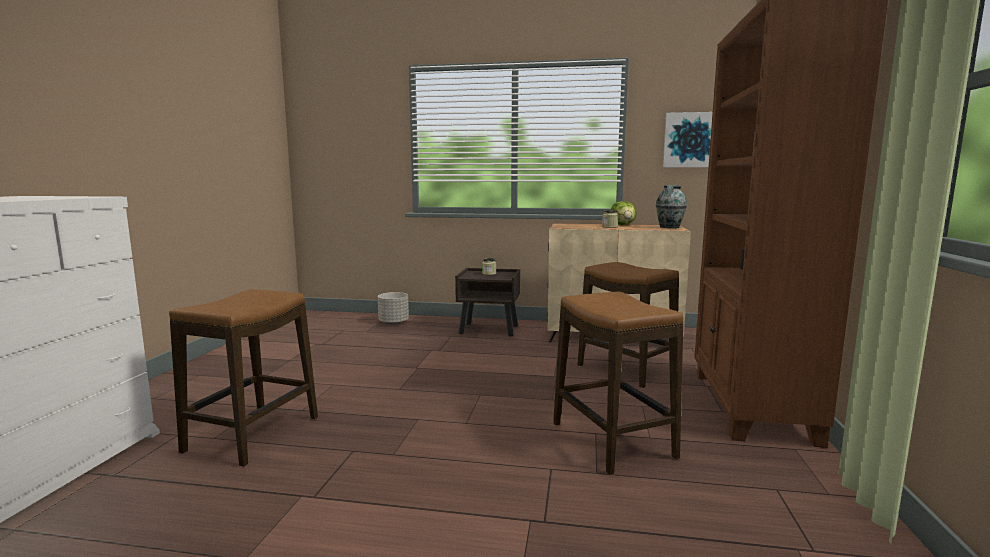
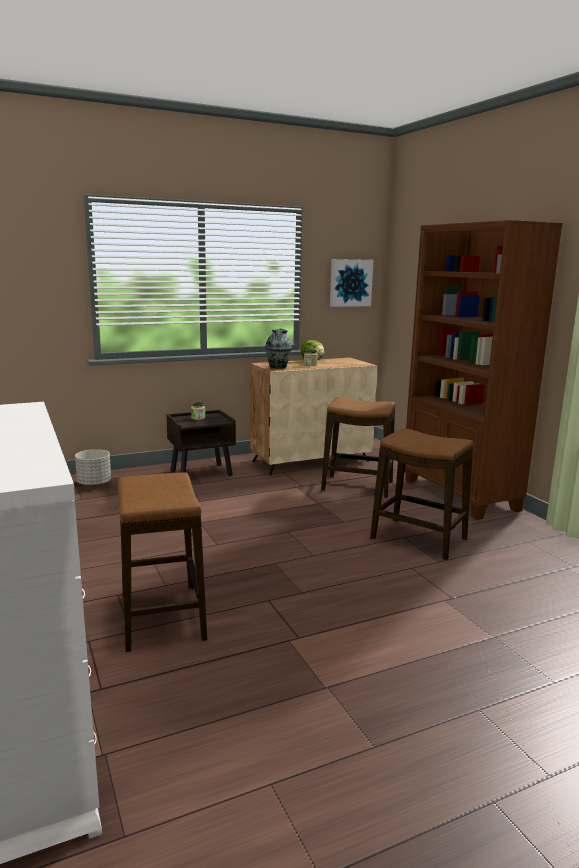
camera: 35 degrees left, 5 degrees up
vase [656,185,687,229] -> vase moved to [265,328,292,369]

